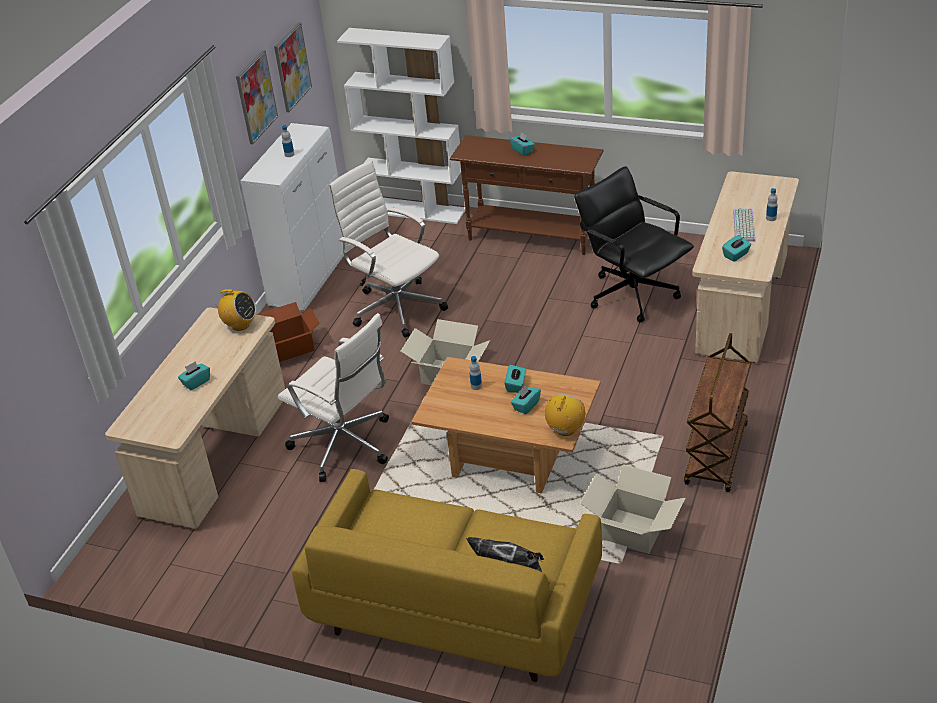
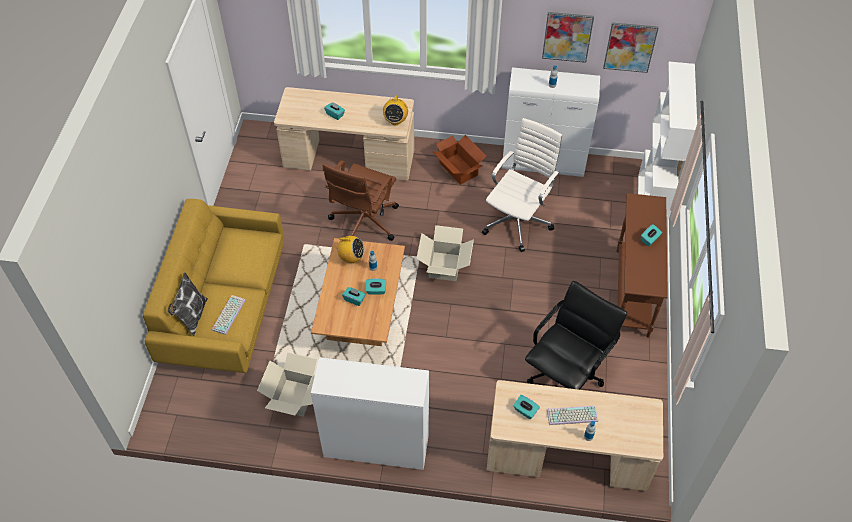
camera: 75 degrees right, 15 degrees up
white office chair [278,313,389,482] -> brown office chair [323,160,399,241]
radio [545,394,585,436] -> radio moved to [334,236,365,263]
brown cart [684,333,751,492] -> white cabinet [311,357,429,470]
none -> keyboard [212,295,246,335]

